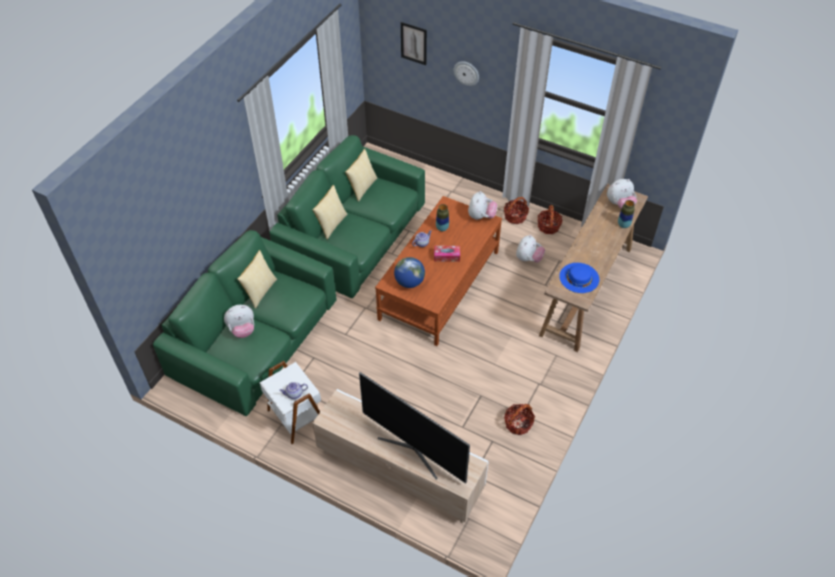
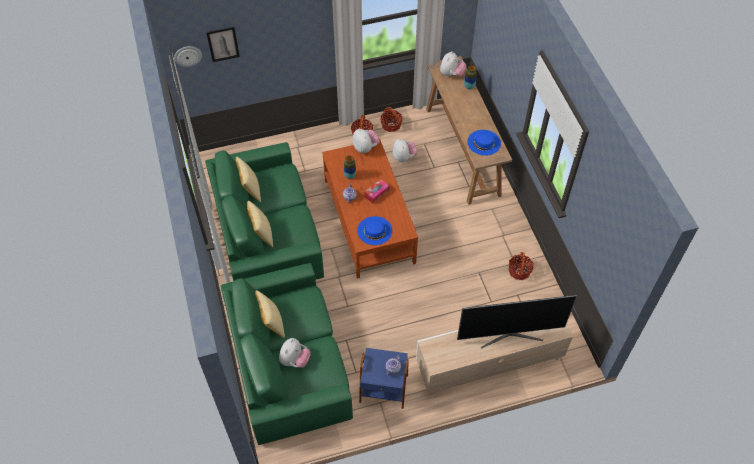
camera: 45 degrees left, 5 degrees up
white side table [260,361,321,444] -> blue side table [359,348,409,409]
globe [394,257,425,288] -> blue hat [357,216,392,245]
wall clock [454,61,479,86] -> wall clock moved to [174,46,202,67]

